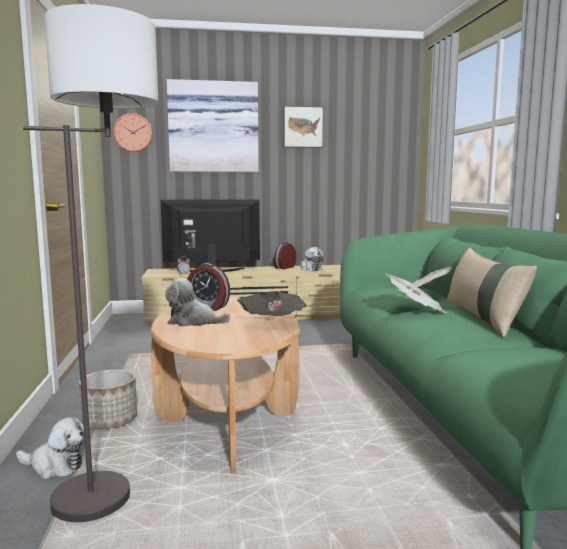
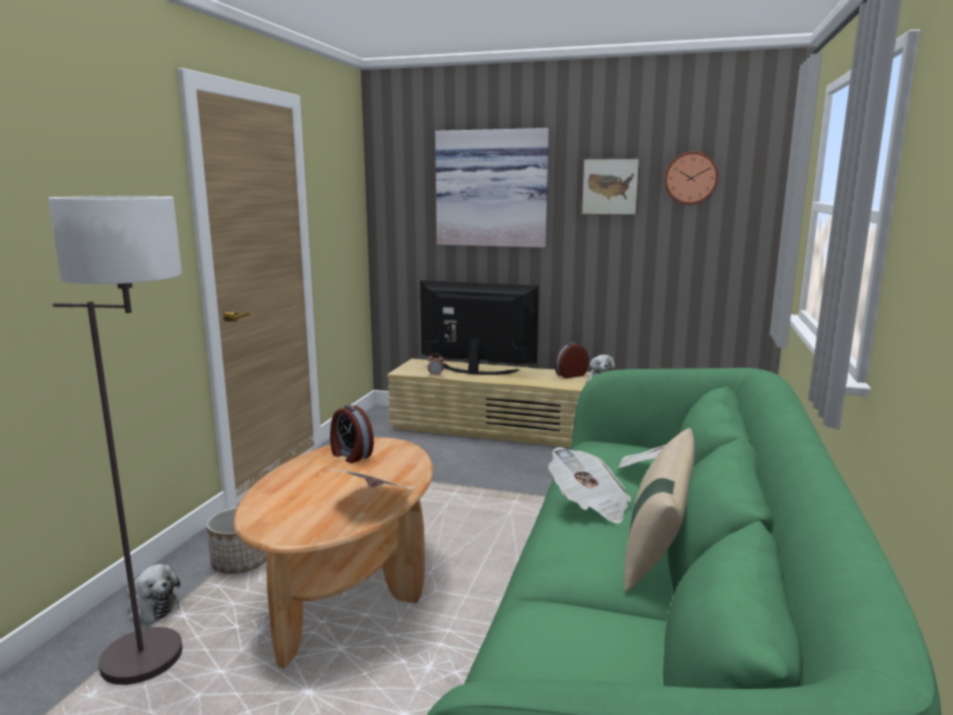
camera: 25 degrees right, 5 degrees up
wall clock [113,113,153,152] -> wall clock moved to [665,151,719,205]
plush toy [165,278,230,327] -> none

